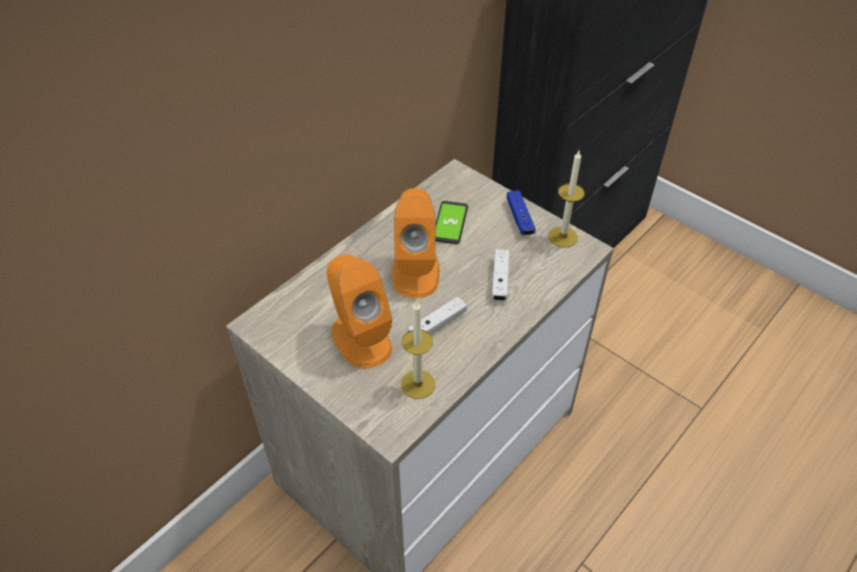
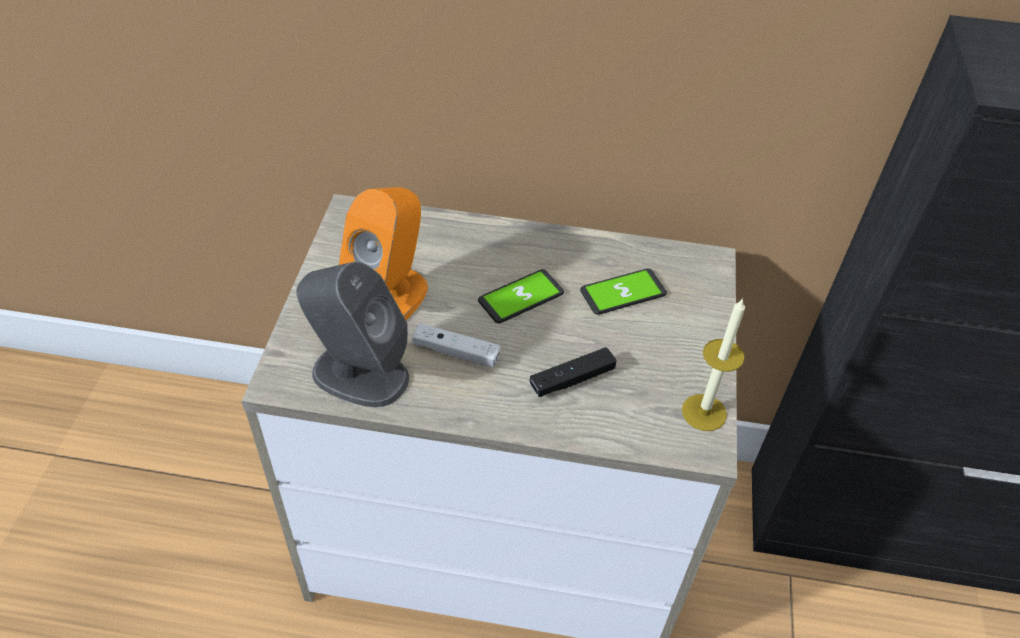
camera: 55 degrees right, 0 degrees up
orange speaker [392,188,440,298] -> phone [478,269,564,323]
candle [401,300,435,399] -> grey speaker [296,262,409,407]
white game controller [492,249,509,301] -> black game controller [529,347,616,397]
blue game controller [507,190,535,236] -> none

